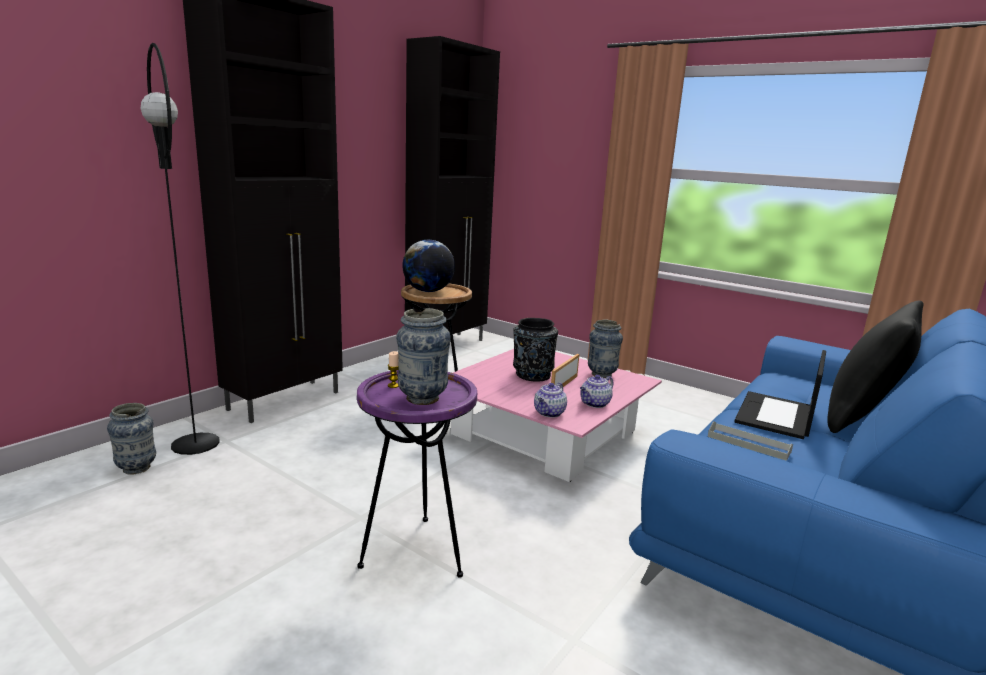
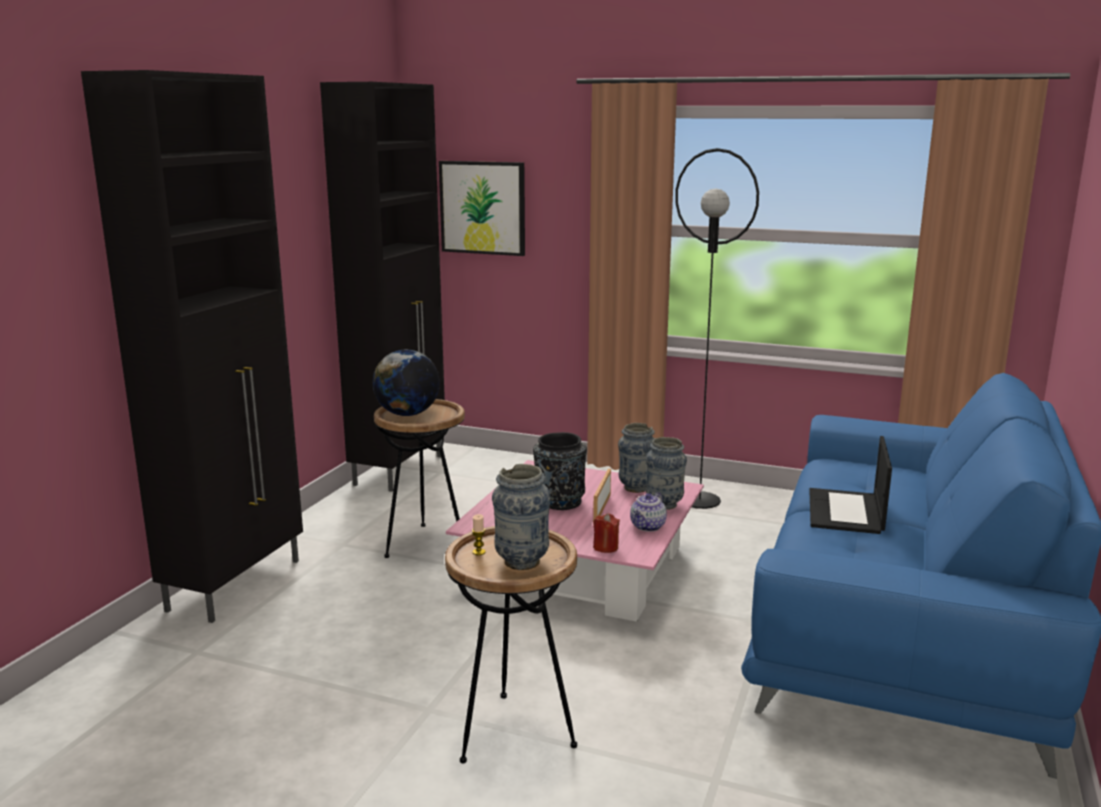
camera: 15 degrees left, 0 degrees up
vase [107,403,156,475] -> vase moved to [646,437,687,510]
black floor lamp [141,43,220,455] -> black floor lamp moved to [675,148,759,509]
purple side table [357,370,477,578] -> brown side table [445,526,577,763]
teapot [534,382,567,418] -> red candle [593,513,620,553]
grey tray [708,421,793,461] -> none
black pillow [827,301,924,433] -> none
none -> picture [439,161,525,256]

